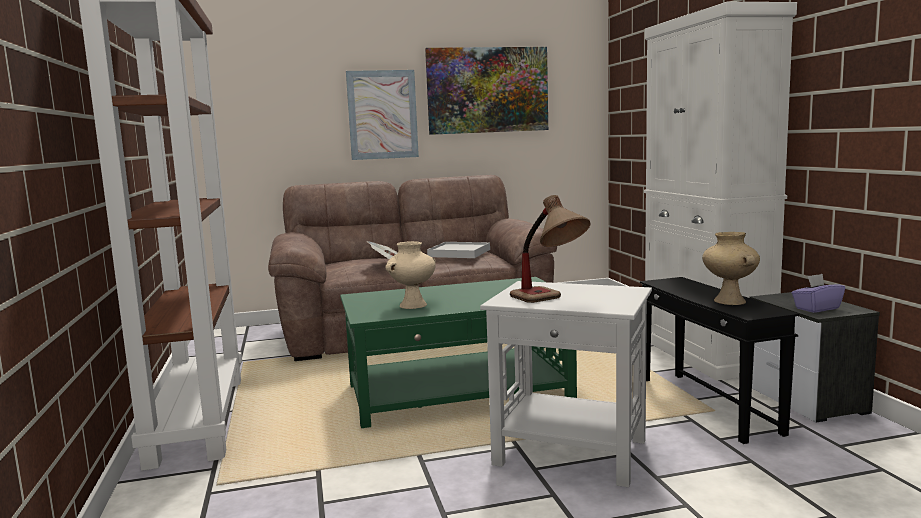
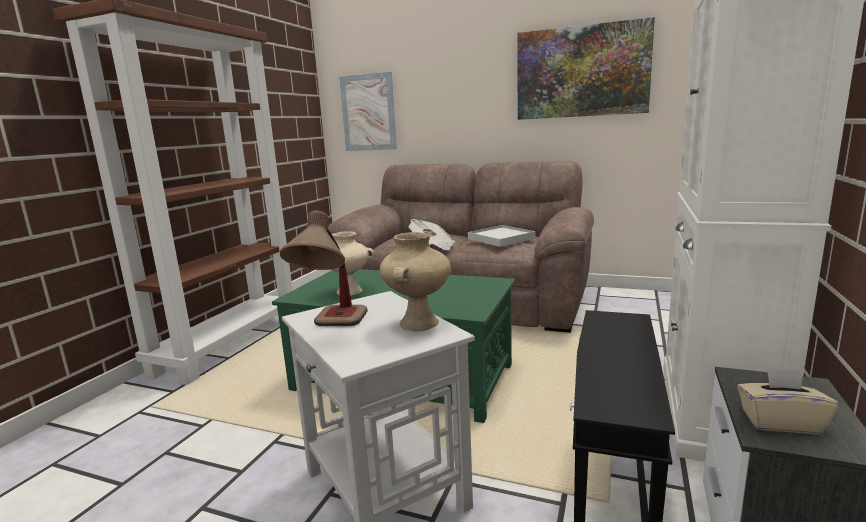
camera: 35 degrees right, 5 degrees up
picture [346,70,419,160] -> picture moved to [339,72,397,151]
beige vase [702,232,760,305] -> beige vase moved to [380,232,451,331]
purple tissue box [792,274,845,313] -> beige tissue box [738,367,838,434]

